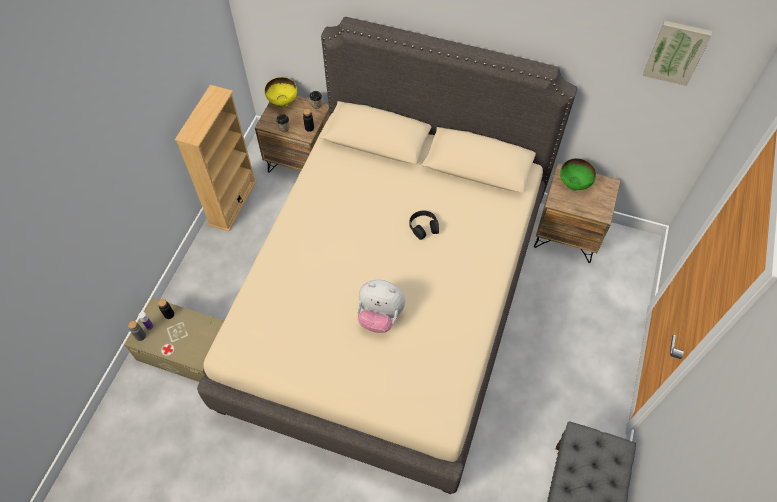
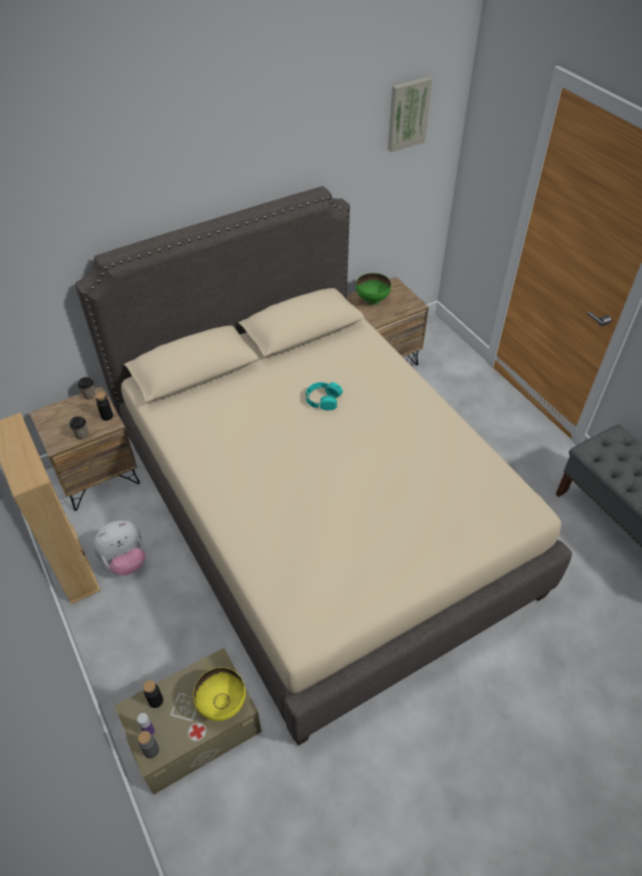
camera: 50 degrees left, 10 degrees down
yellow bowl [265,77,297,108] -> yellow bowl moved to [193,667,246,721]
plush toy [357,280,405,333] -> plush toy moved to [93,520,145,575]
black headphones [410,210,439,240] -> turquoise headphones [306,382,343,410]

